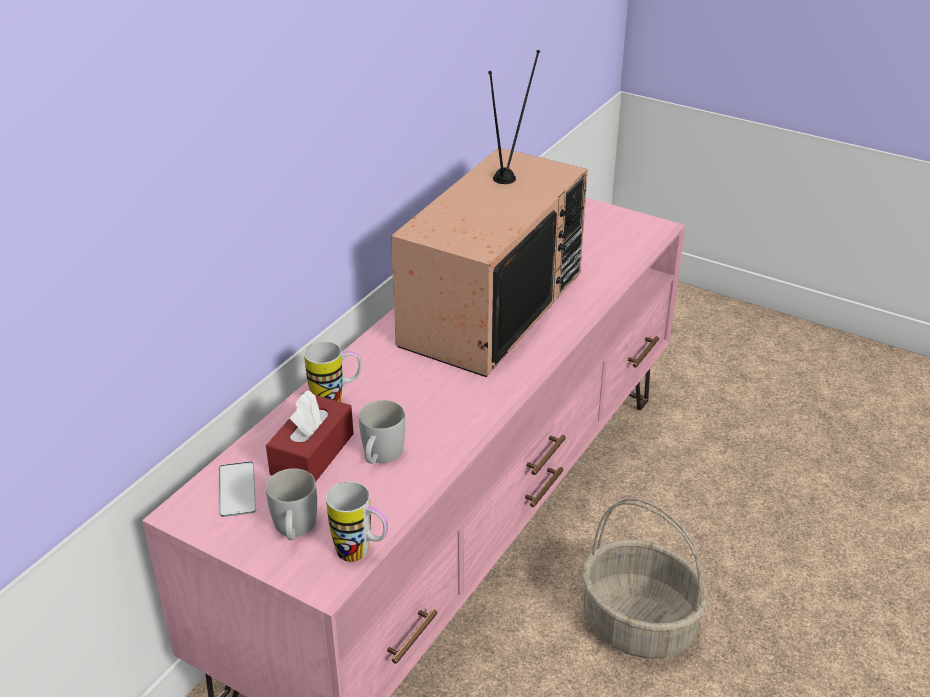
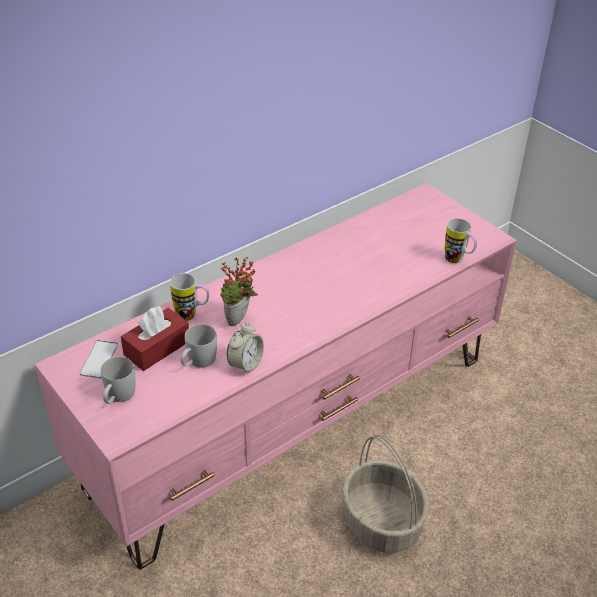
camera: 20 degrees right, 5 degrees up
mug [326,481,388,562] -> mug moved to [445,219,477,263]
television [391,50,588,377] -> none
none -> potted plant [220,257,258,326]
none -> alarm clock [227,322,264,375]

